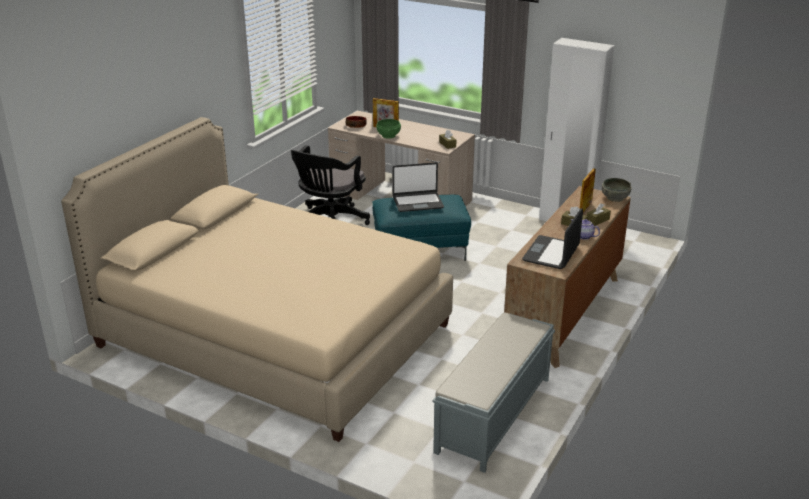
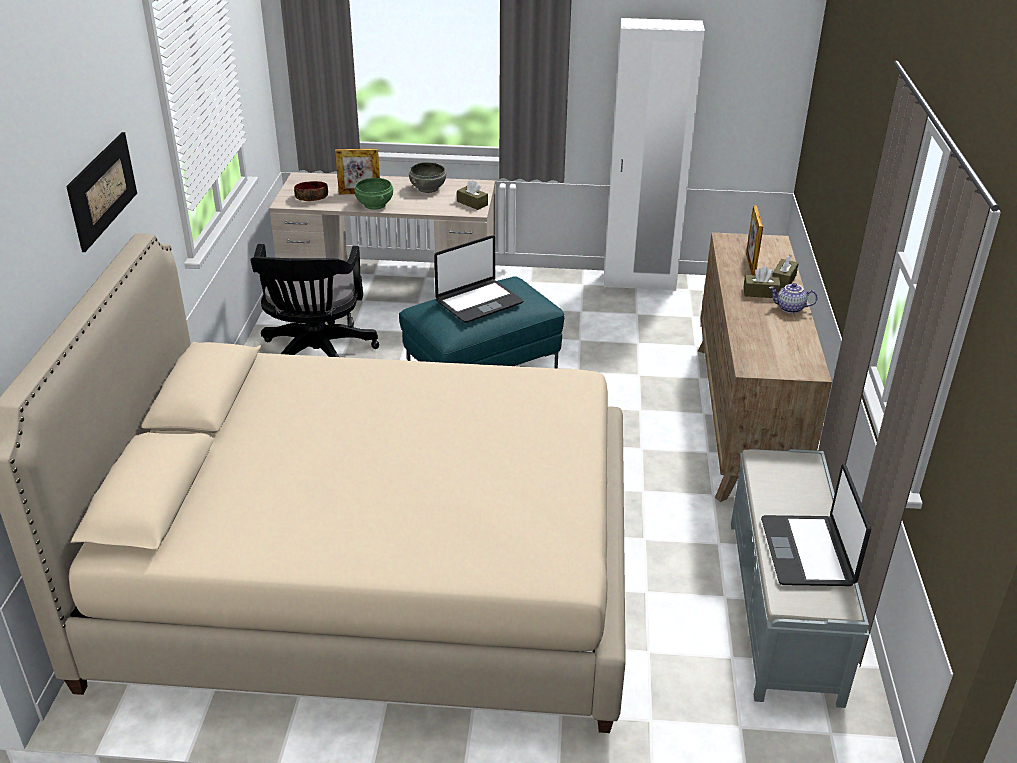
camera: 25 degrees left, 5 degrees up
laptop [522,208,583,269] -> laptop moved to [761,464,871,586]
grey bowl [602,178,632,202] -> grey bowl moved to [409,162,446,193]
none -> picture [66,132,137,252]

